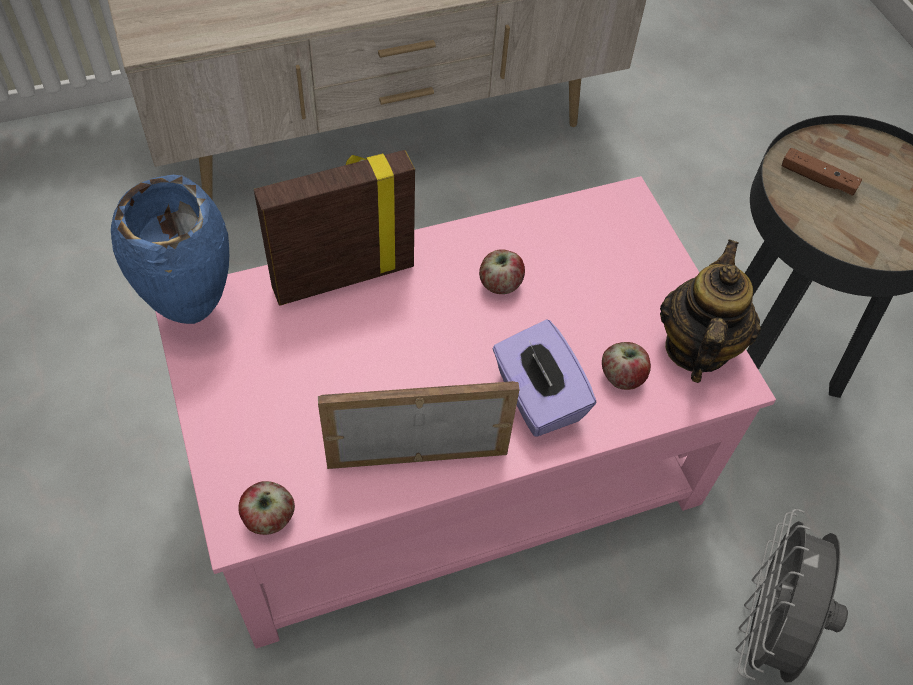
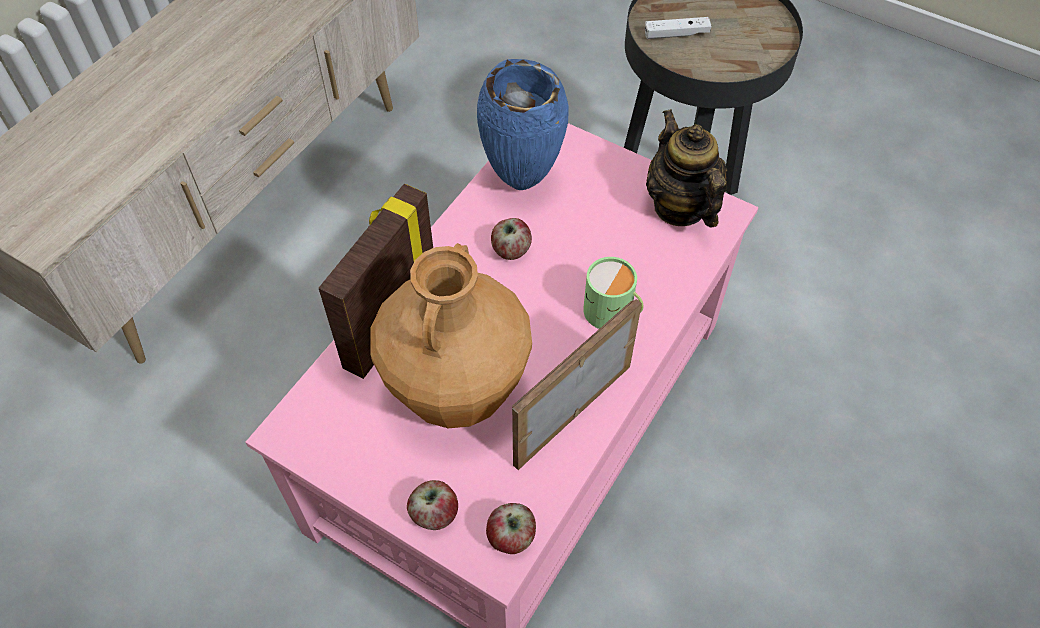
camera: 35 degrees left, 0 degrees up
blue vase [111,175,229,324] -> blue vase moved to [477,59,568,190]
purple tissue box [492,319,597,437] -> green mug [583,257,644,329]
apple [602,342,651,390] -> apple moved to [407,480,458,530]
grey fan [736,509,848,682] -> none
brown game controller [782,147,862,196] -> white game controller [645,17,711,39]
none -> brown vase [370,243,532,428]

